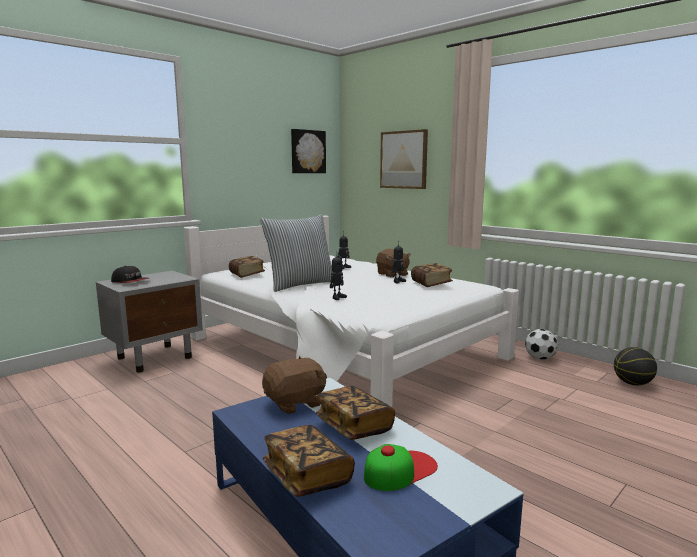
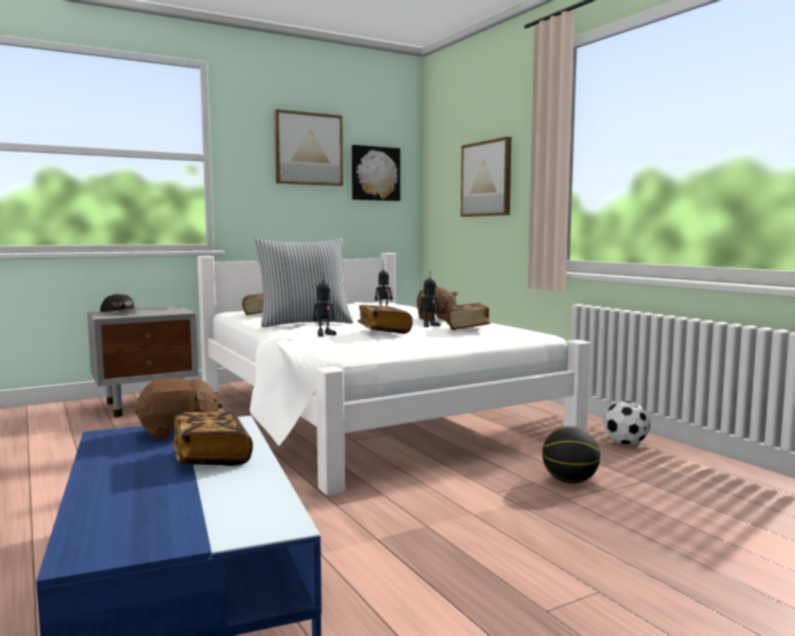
camera: 15 degrees right, 5 degrees down
book [263,425,355,497] -> book moved to [358,305,413,334]
cap [364,444,438,491] -> none
basketball [614,347,657,385] -> basketball moved to [542,426,600,483]
none -> picture [274,109,343,186]

